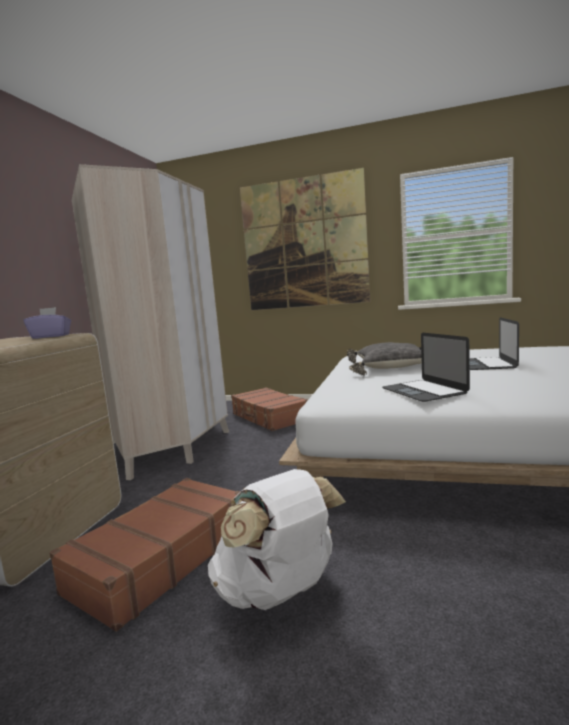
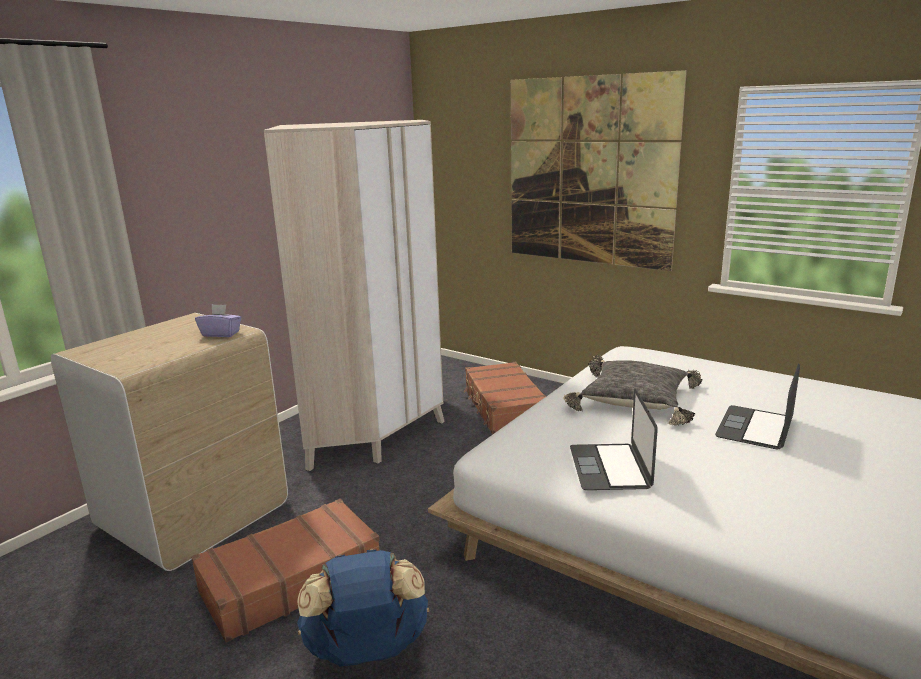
camera: 20 degrees right, 10 degrees up
white backpack [208,469,346,610] -> blue backpack [297,549,429,666]

